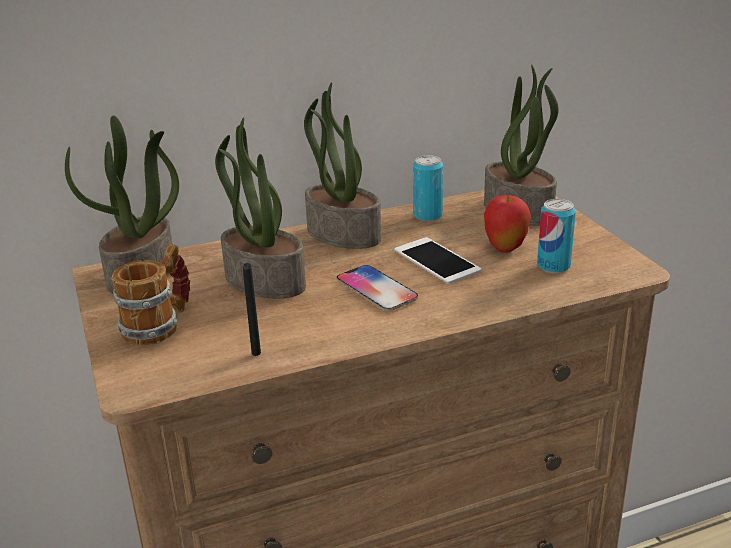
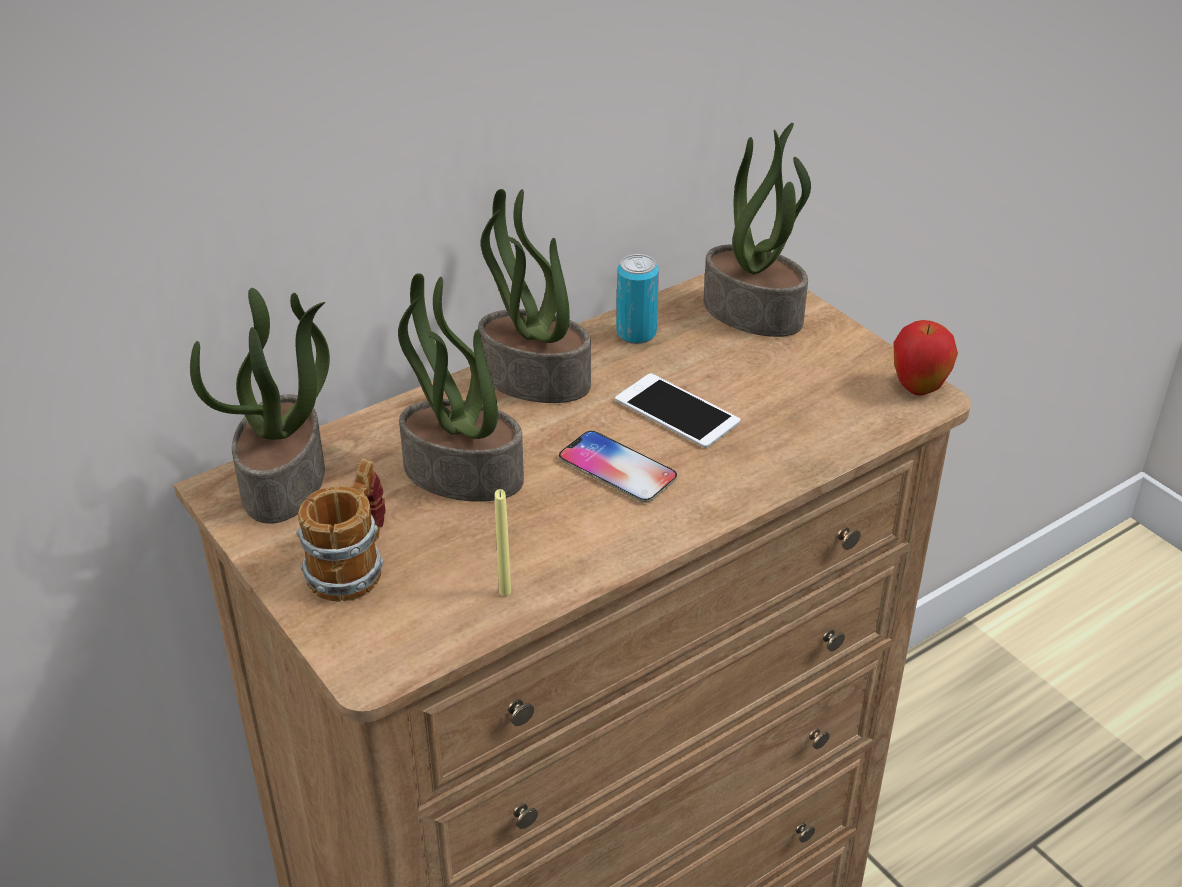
camera: 15 degrees left, 10 degrees up
black candle [243,263,261,356] -> yellow candle [495,489,511,596]
apple [484,195,531,253] -> apple moved to [893,320,958,396]
can [537,199,576,273] -> none

